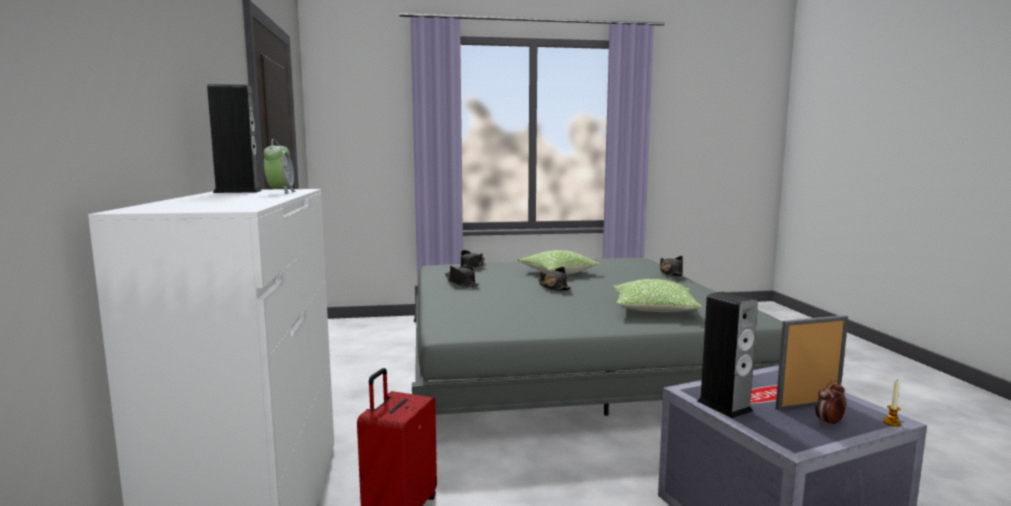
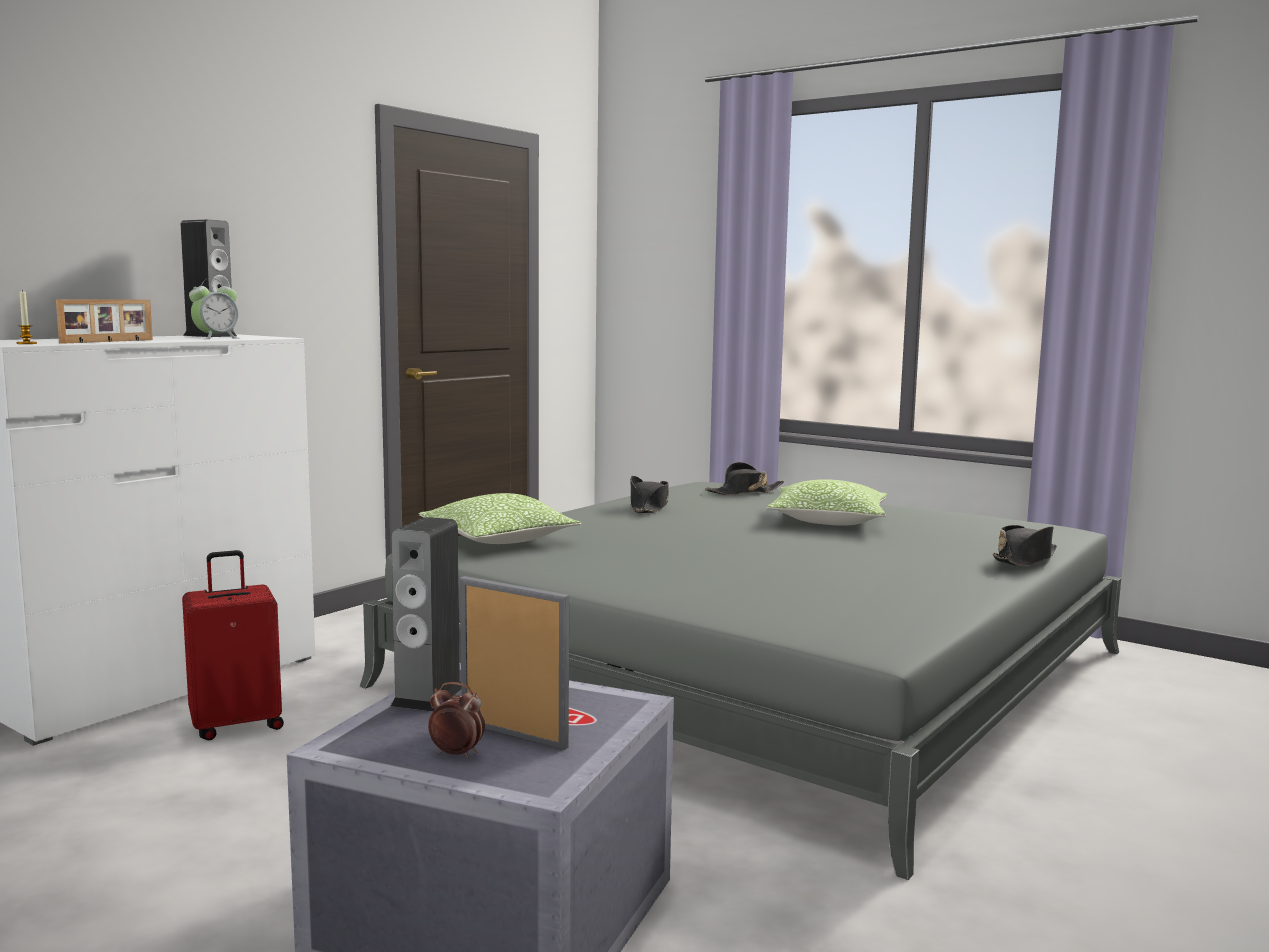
camera: 45 degrees right, 0 degrees up
black hat [538,267,571,291] -> none
pillow [613,279,702,312] -> pillow moved to [419,493,581,544]
candle [883,379,902,427] -> candle moved to [16,290,37,344]
none -> picture frame [56,299,153,344]

